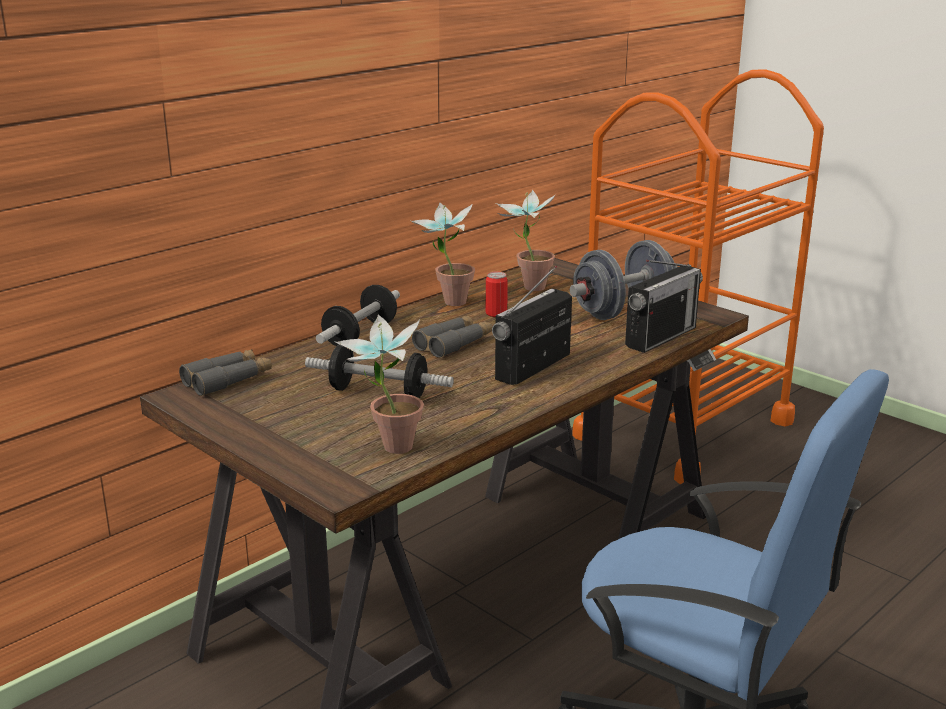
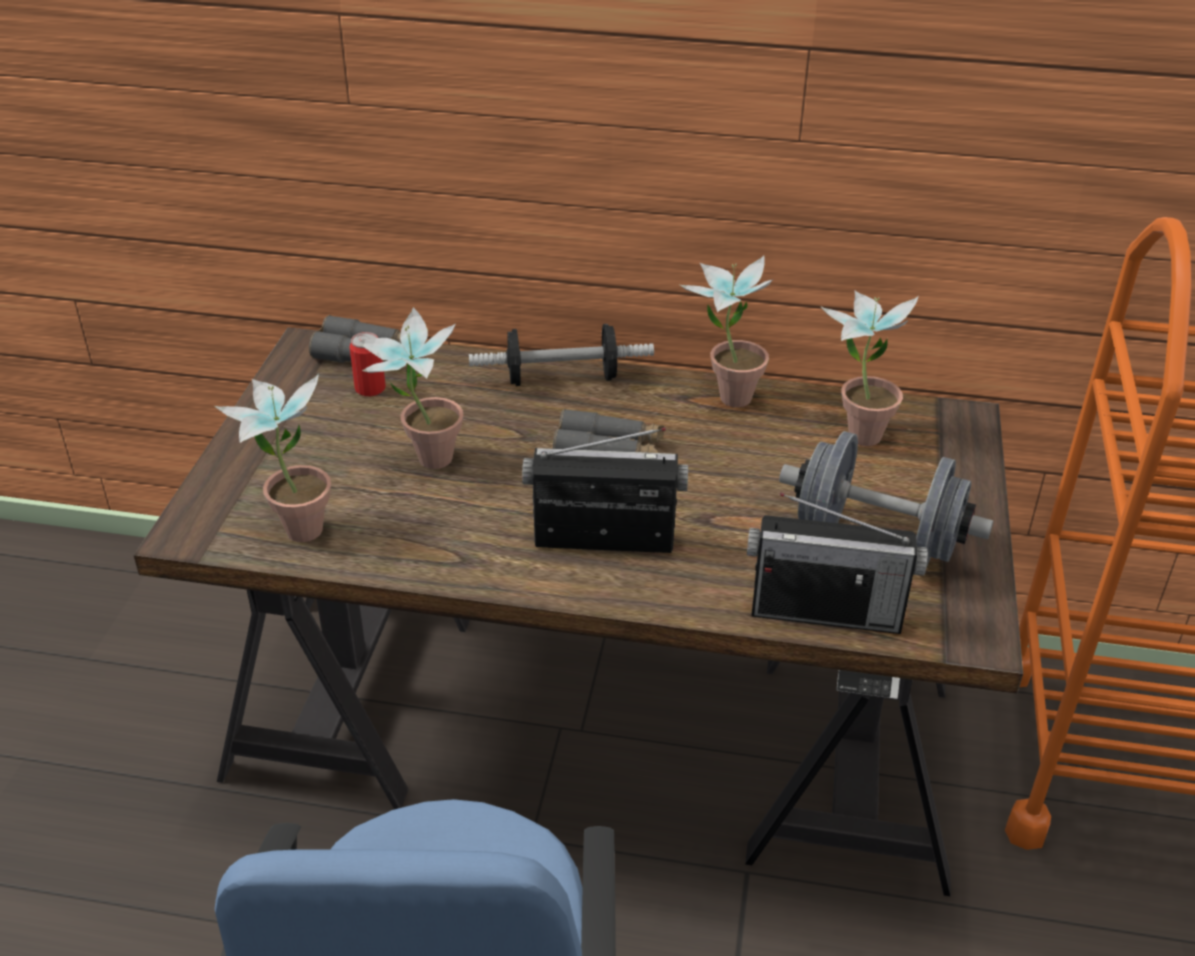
camera: 55 degrees right, 15 degrees up
dumbbell [305,345,454,398] -> potted plant [356,307,463,469]
can [486,271,508,317] -> can moved to [350,332,386,396]

